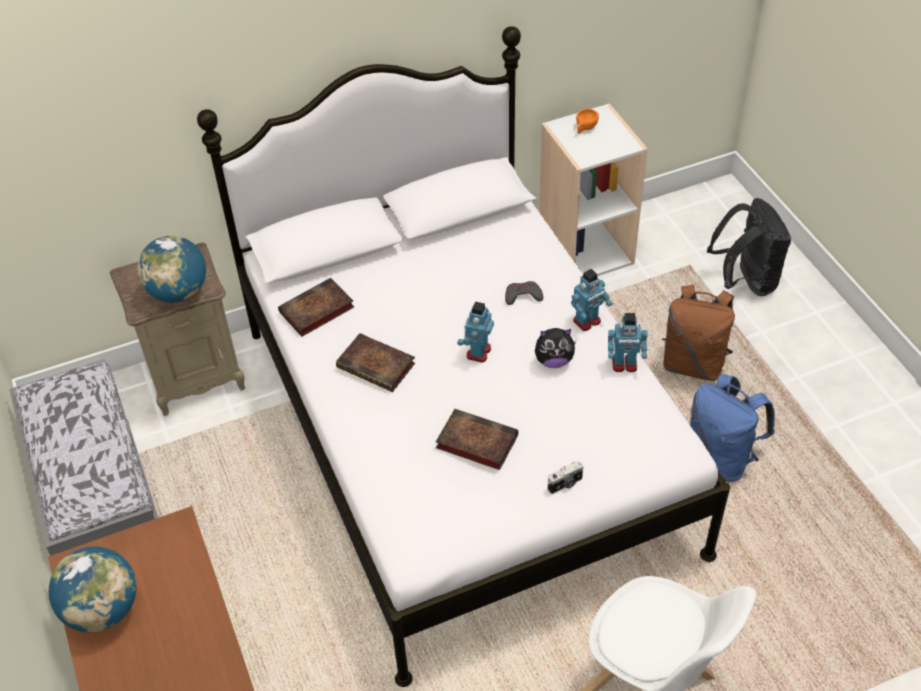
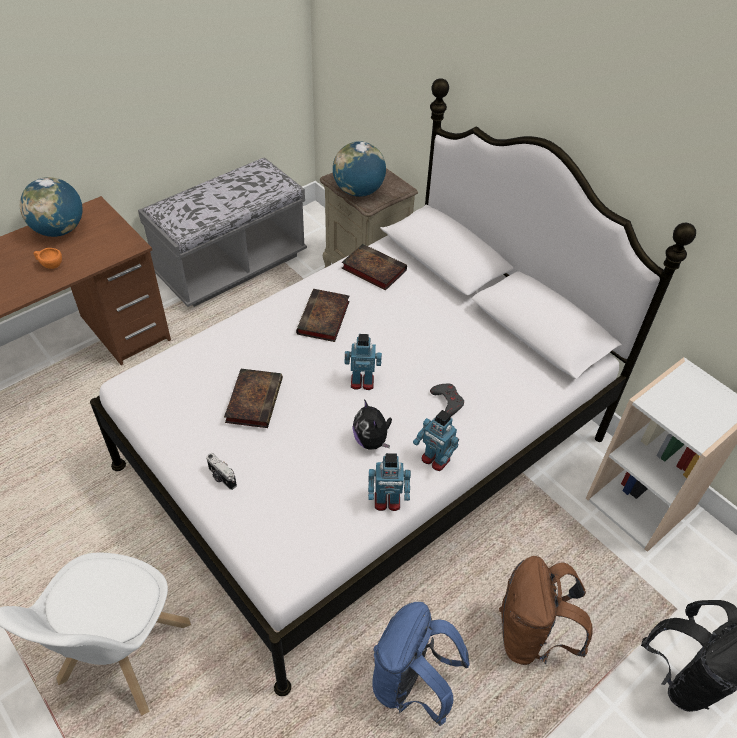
camera: 70 degrees right, 0 degrees up
orange cup [576,109,599,134] -> orange cup moved to [34,248,62,269]
toy robot [608,313,648,372] -> toy robot turned 75 degrees counterclockwise [368,453,411,511]

